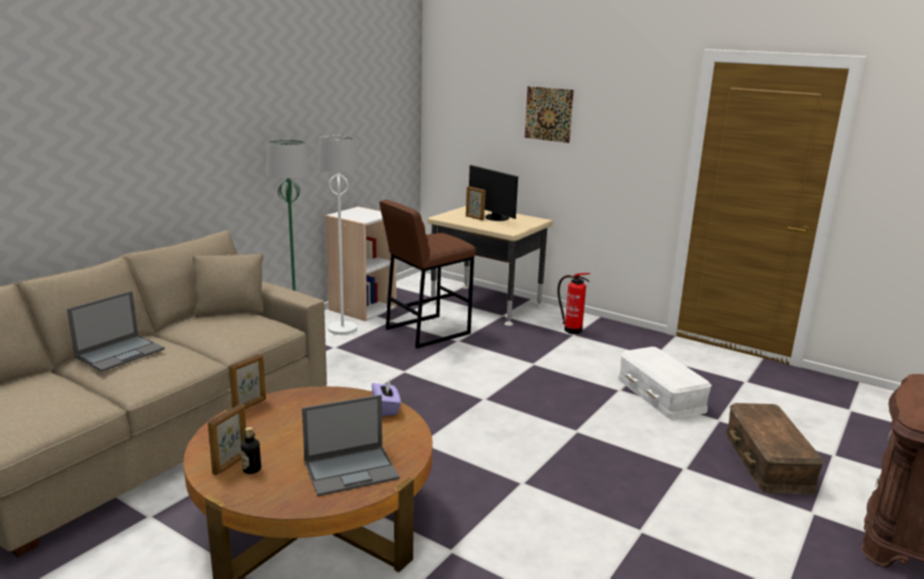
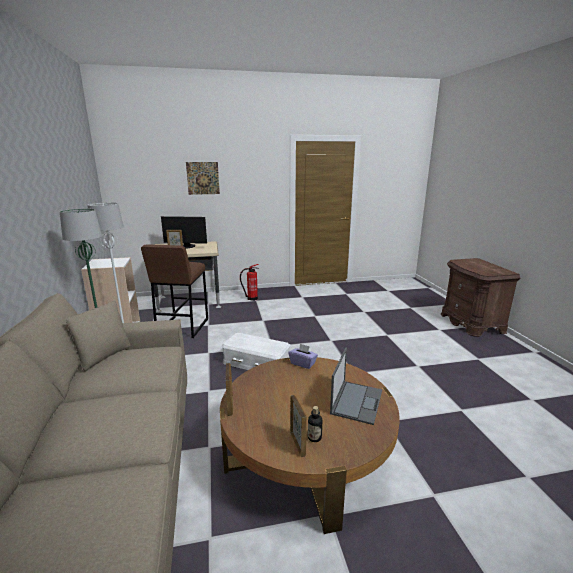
camera: 45 degrees left, 0 degrees up
laptop [67,291,165,372] -> none
white storage box [618,347,712,420] -> white storage box moved to [222,333,290,370]
brown storage box [725,403,824,494] -> none

